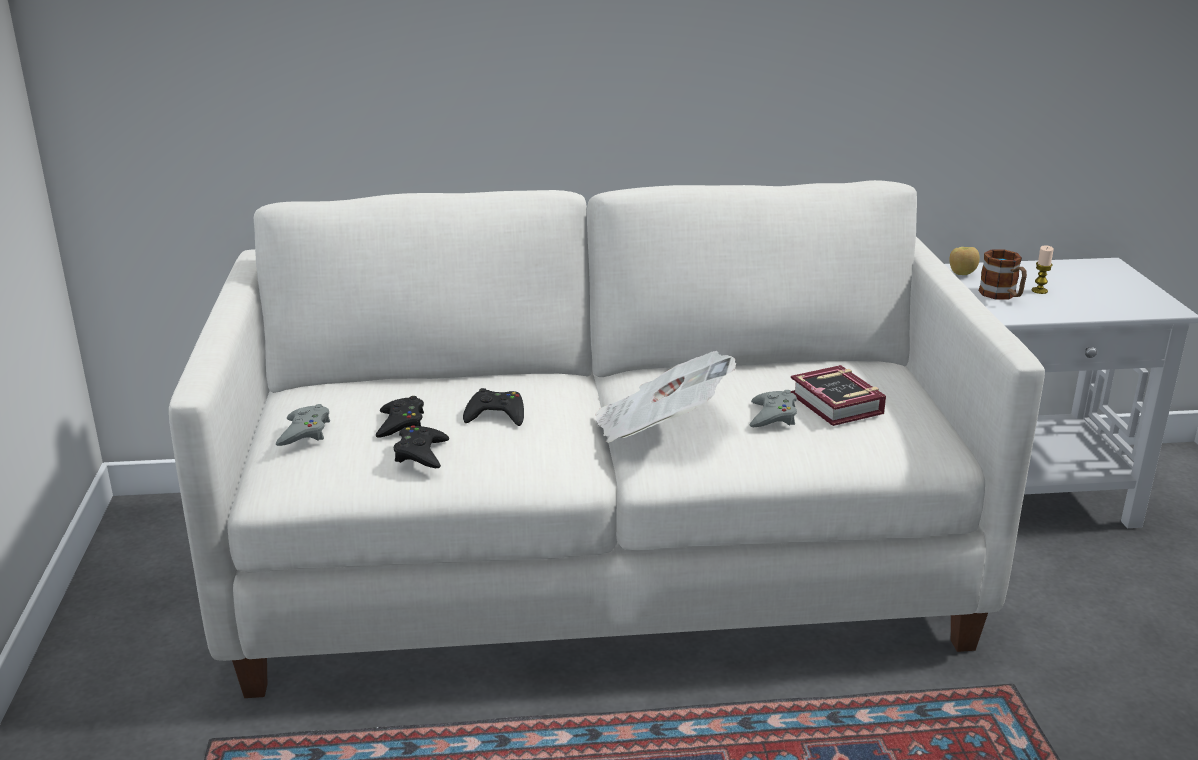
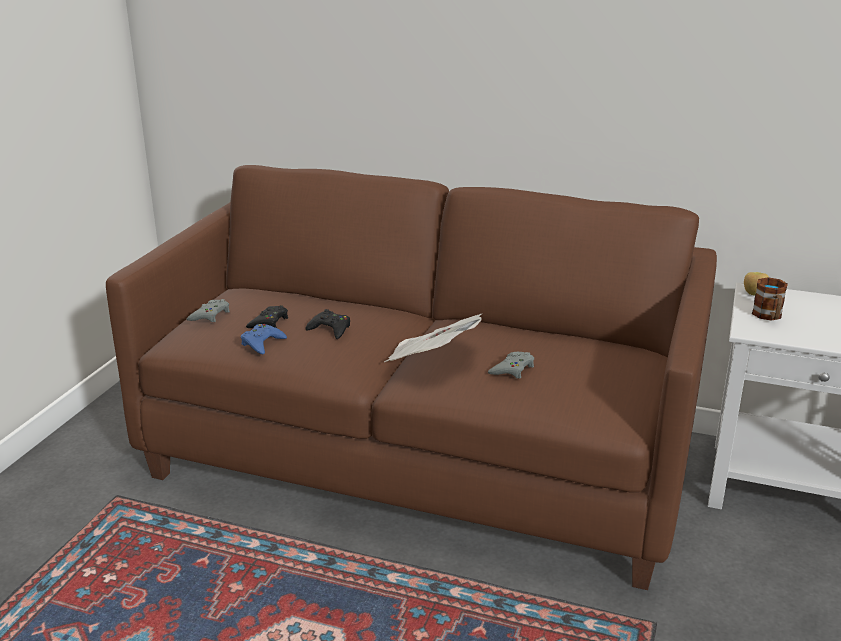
camera: 25 degrees right, 0 degrees up
white sofa [169,180,1045,698] -> brown sofa [106,165,717,590]
black game controller [394,425,449,468] -> blue game controller [241,324,287,354]
book [791,365,886,426] -> none
candle [1032,245,1054,294] -> none

